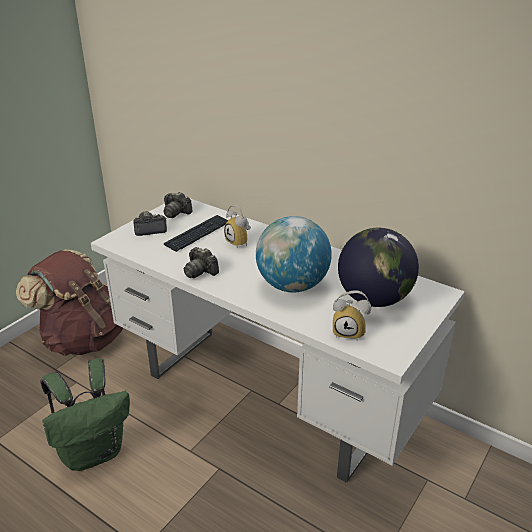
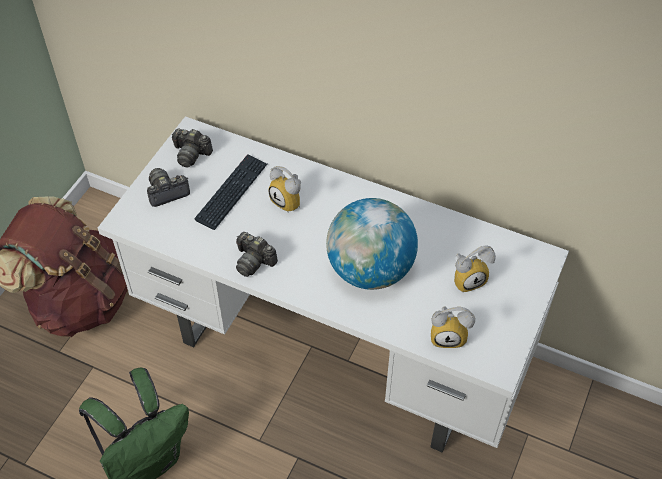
camera: 10 degrees left, 20 degrees up
globe [338,228,419,307] -> alarm clock [454,245,496,292]

